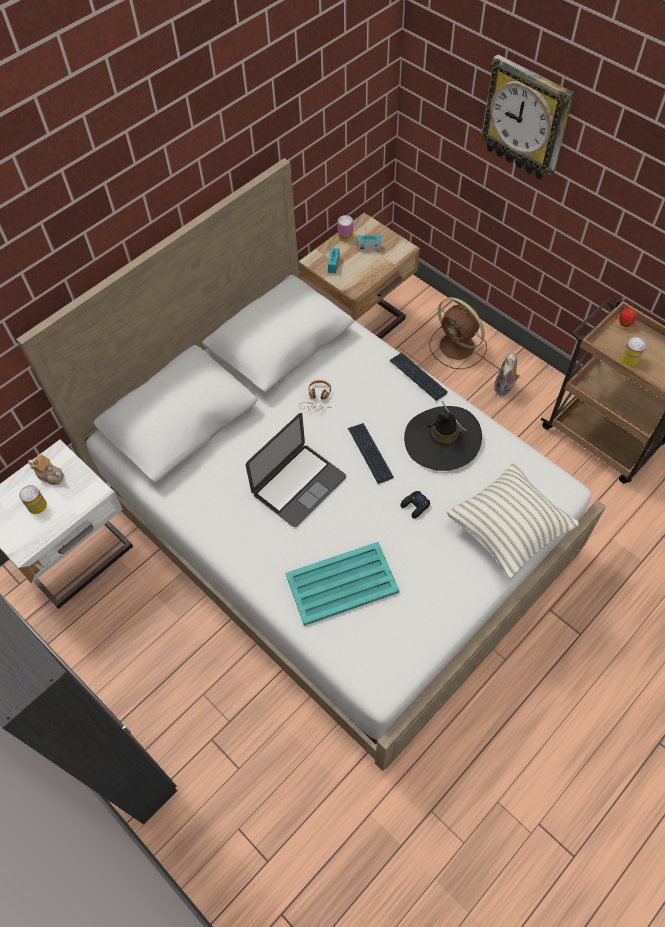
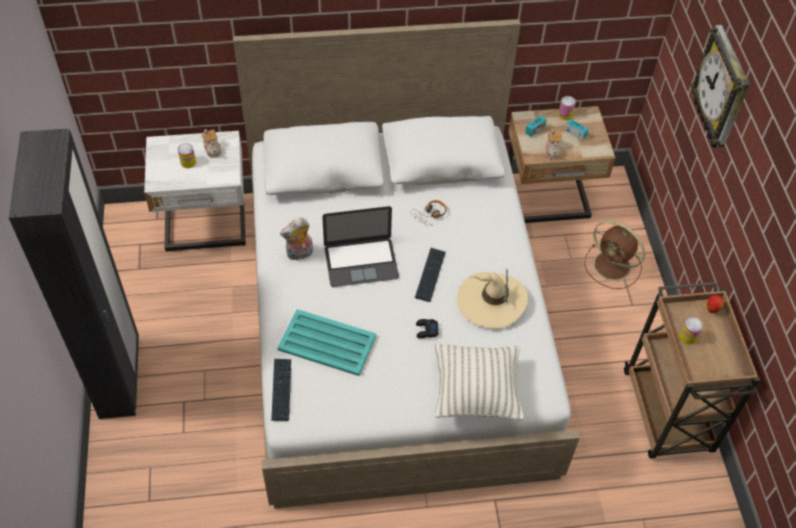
camera: 35 degrees right, 5 degrees down
keyboard [390,352,448,401] -> keyboard moved to [271,359,291,421]
black hat [404,401,482,471] -> beige hat [456,269,528,329]
brown fan [429,297,487,369] -> brown fan turned 45 degrees counterclockwise [584,220,645,289]
plush toy [493,352,520,396] -> plush toy moved to [280,218,313,261]
none -> teapot [546,130,562,159]

